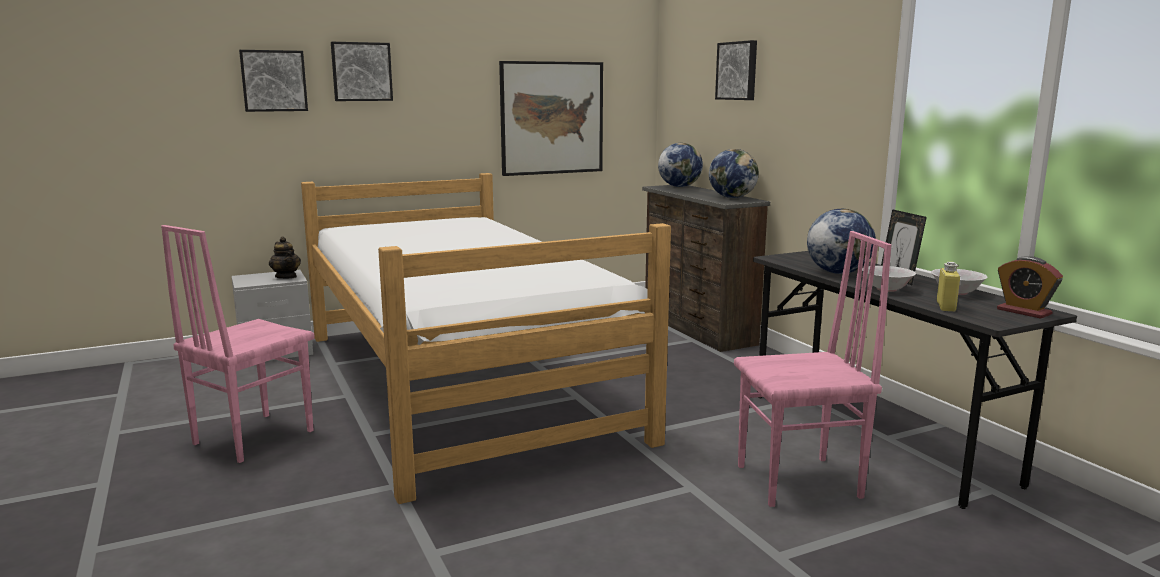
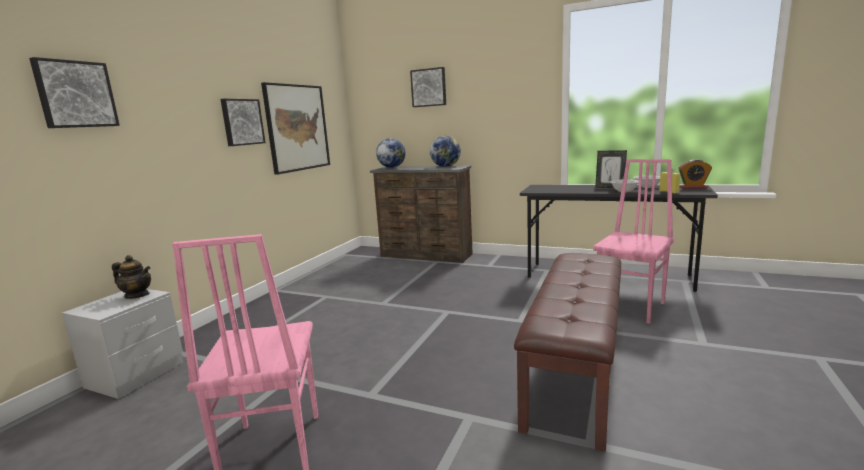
camera: 40 degrees left, 0 degrees up
bed [301,173,671,504] -> none
picture [331,42,393,101] -> picture moved to [220,99,266,146]
globe [807,209,876,274] -> none
none -> brown bench [514,253,621,452]

